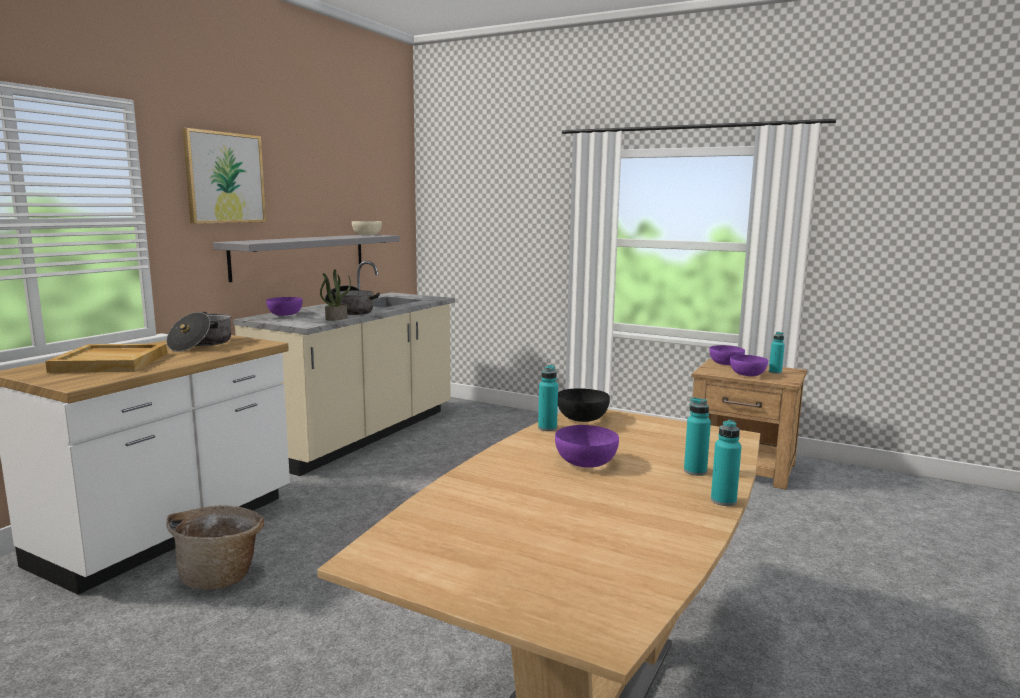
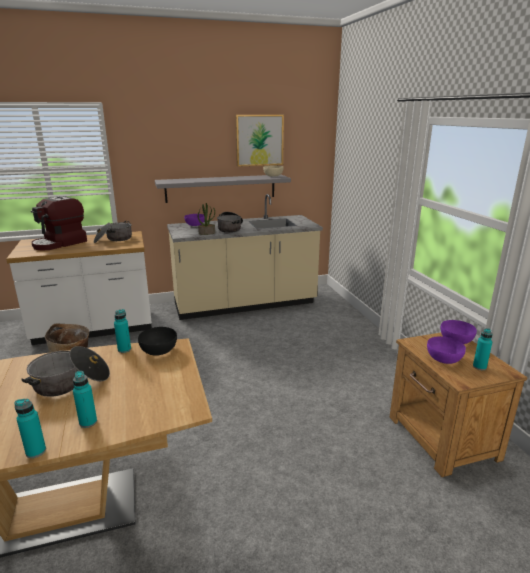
camera: 45 degrees right, 10 degrees up
beige tray [45,344,167,373] -> coffee machine [31,196,87,250]
picture [182,128,266,224] -> picture moved to [236,115,284,167]
purple bowl [555,425,619,468] -> cooking pot [21,346,110,397]

